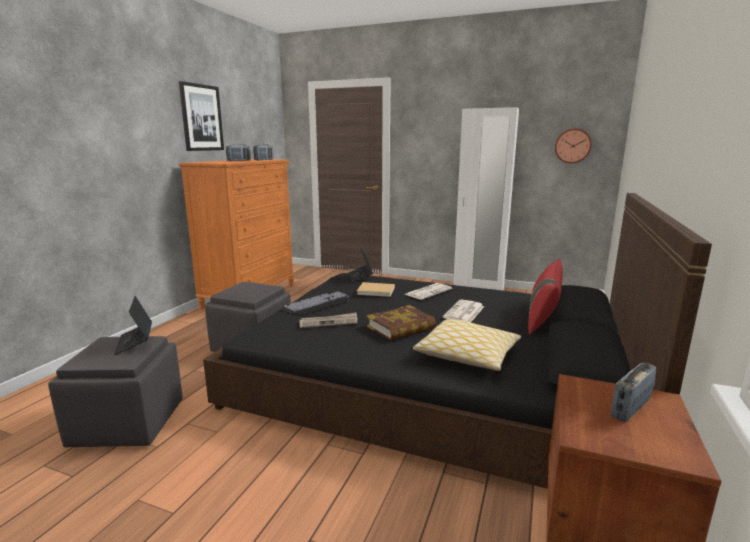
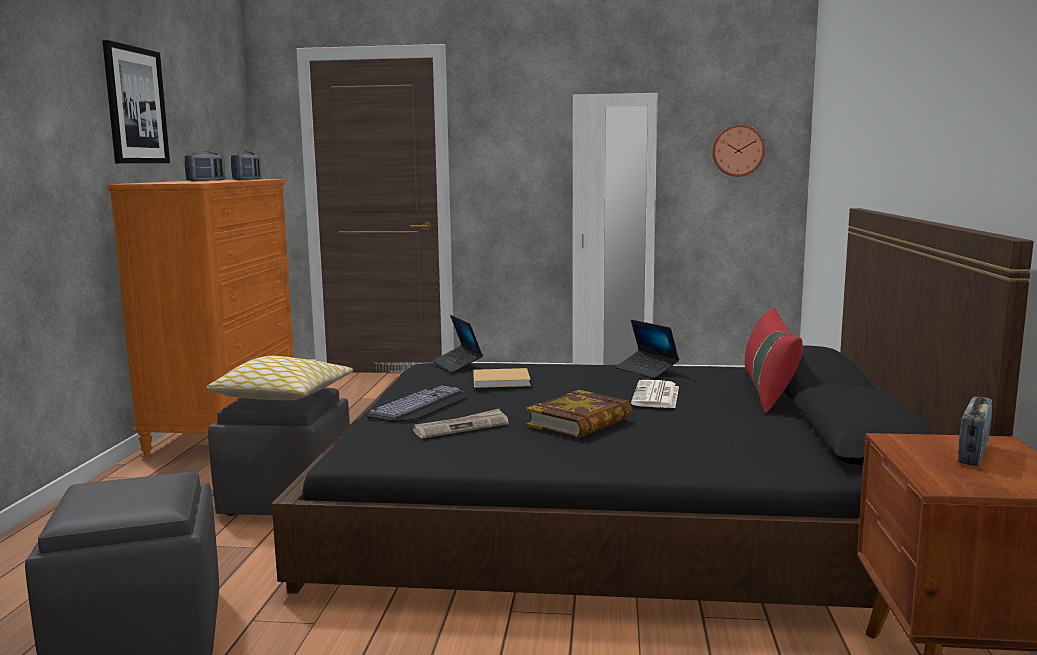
camera: 15 degrees left, 5 degrees down
laptop [114,296,152,355] -> laptop moved to [615,320,679,378]
newspaper [405,283,452,300] -> none
pillow [413,319,521,371] -> pillow moved to [206,356,353,400]

